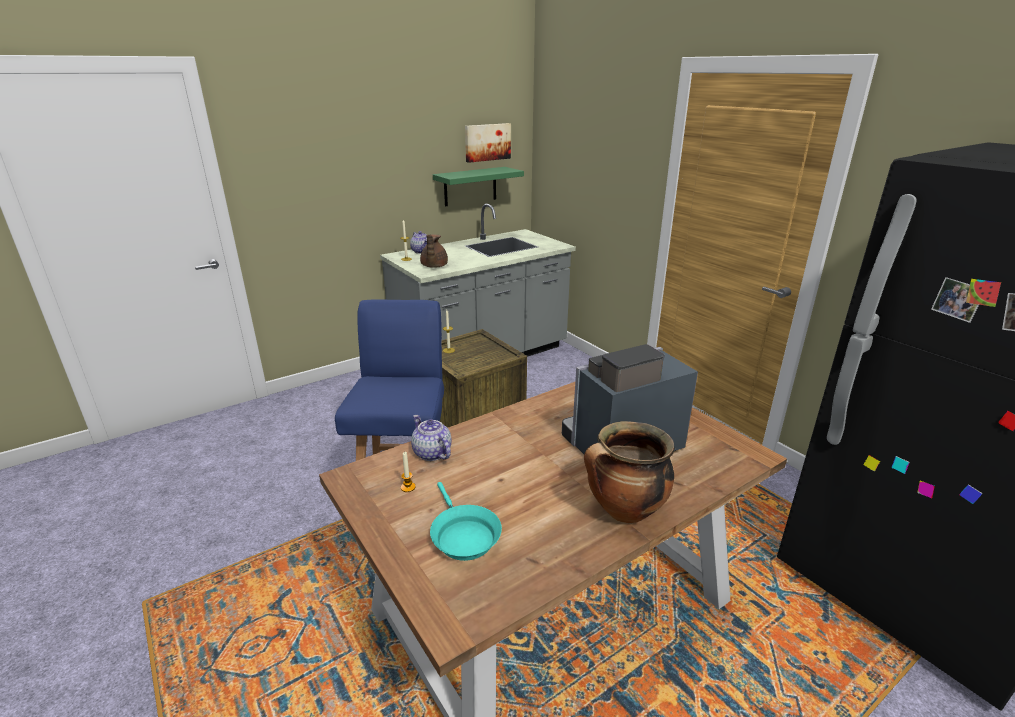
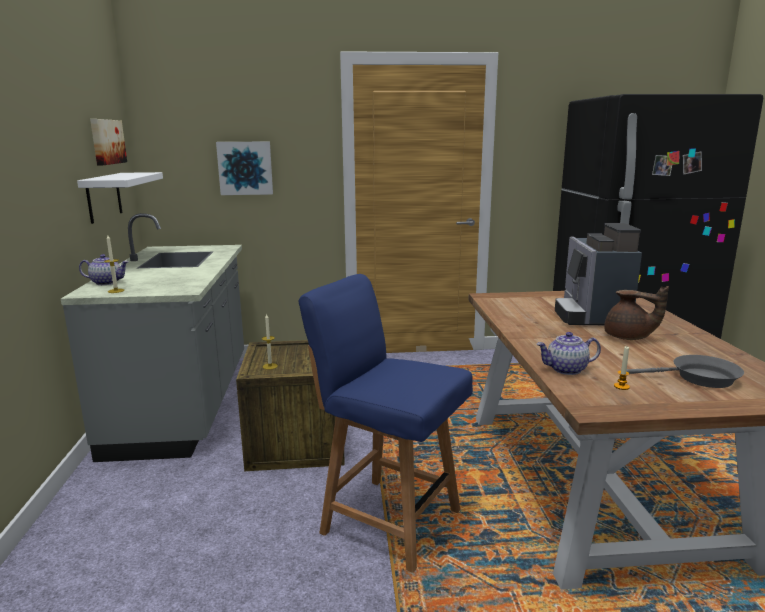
camera: 60 degrees left, 10 degrees down
brown teapot [420,234,448,268] -> brown teapot moved to [604,286,669,340]
turquoise frying pan [430,482,502,561] -> grey frying pan [626,355,744,388]
green shelf [433,167,524,206] -> white shelf [77,172,163,224]
cooking pot [584,421,675,523] -> none
none -> picture [216,141,273,195]

